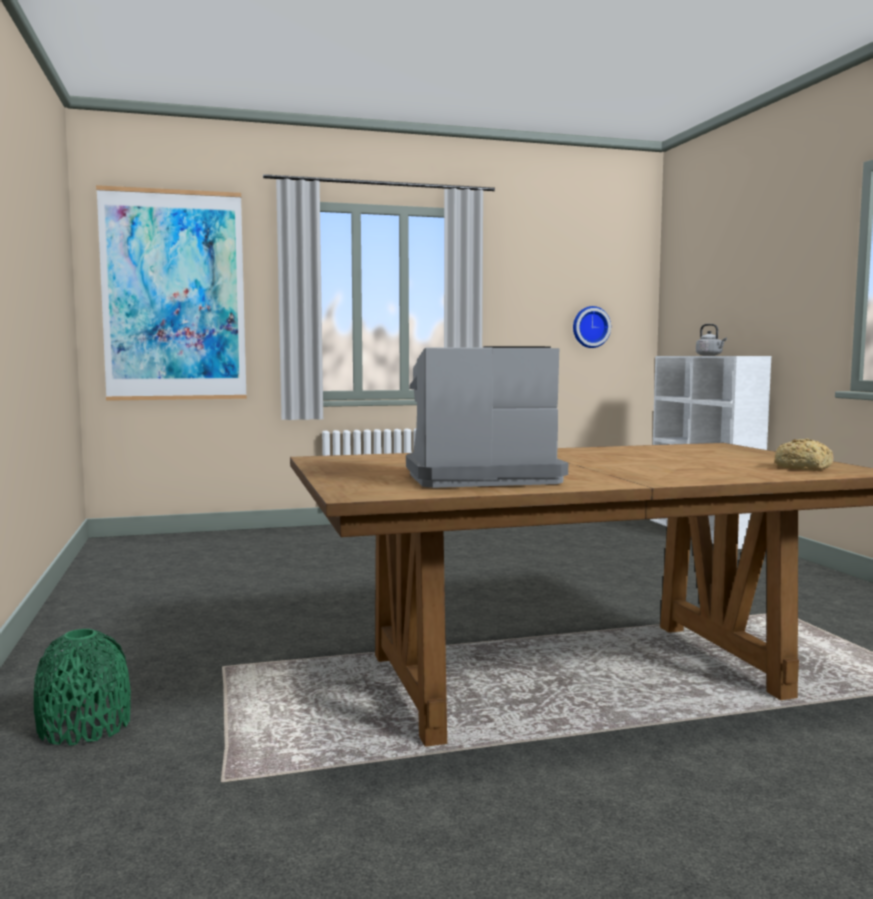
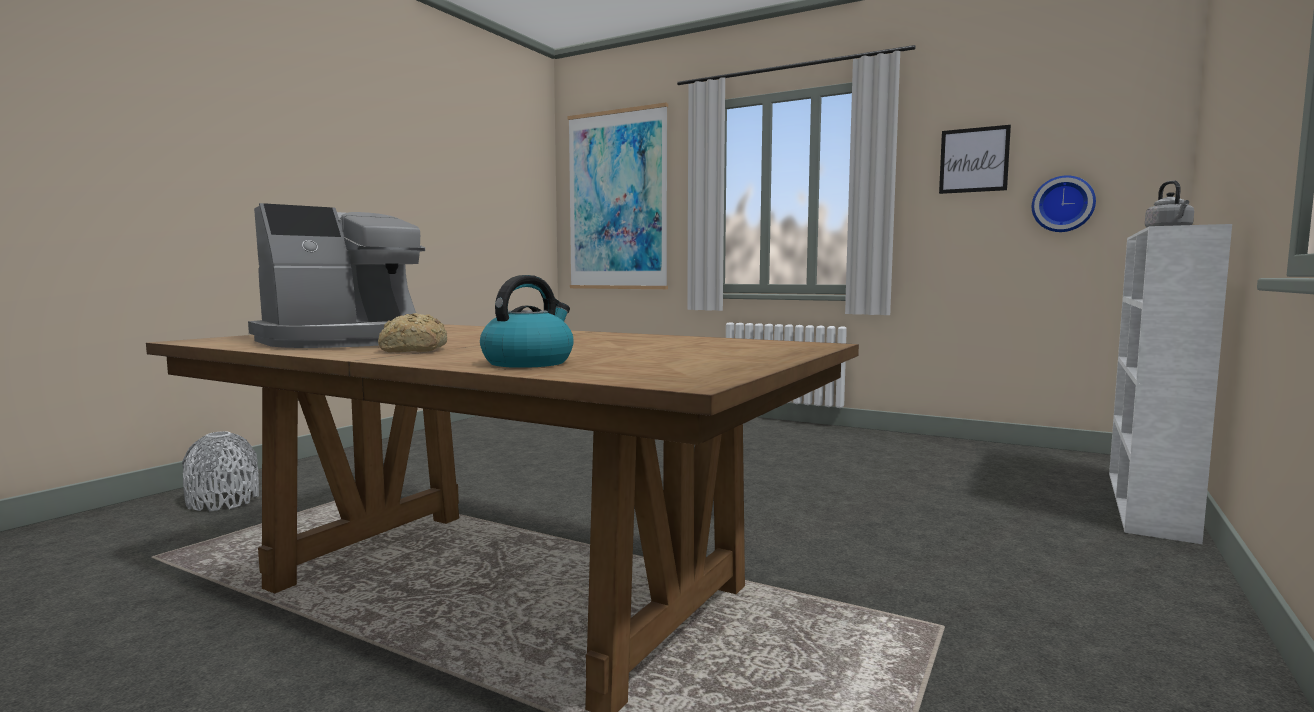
camera: 45 degrees right, 0 degrees up
green vase [34,629,131,745] -> grey vase [182,431,259,512]
coffee machine [406,346,568,488] -> coffee machine turned 105 degrees clockwise [248,203,425,348]
bread [775,438,833,471] -> bread moved to [378,313,447,353]
none -> kettle [480,275,574,368]
none -> picture [939,125,1011,194]

